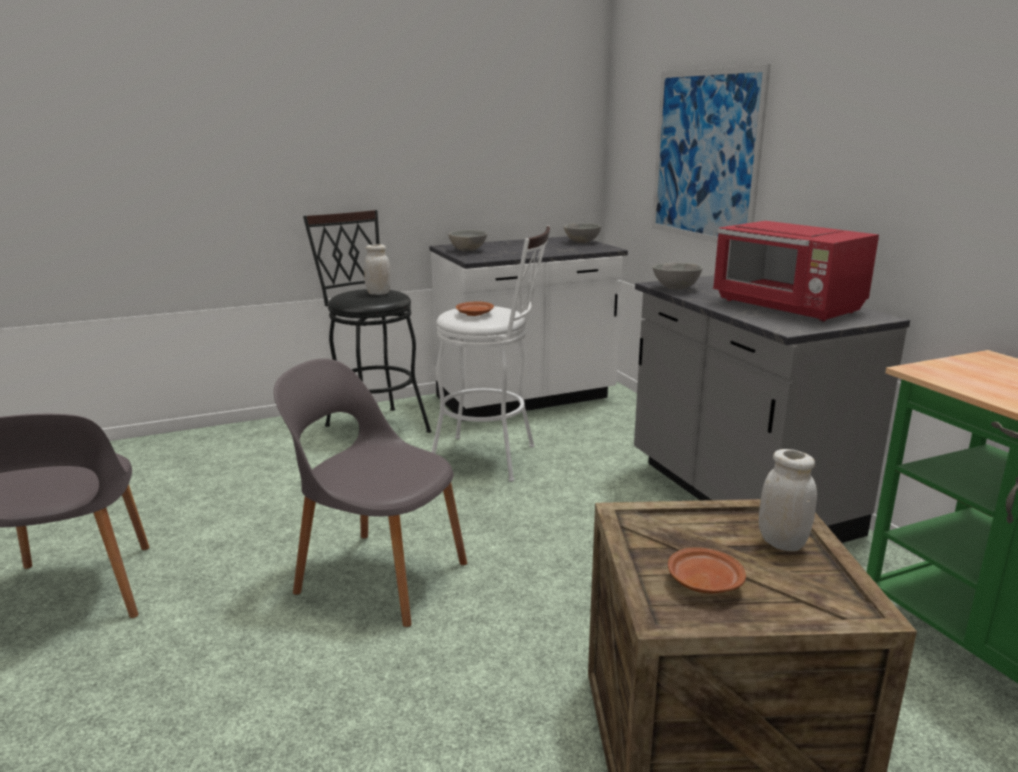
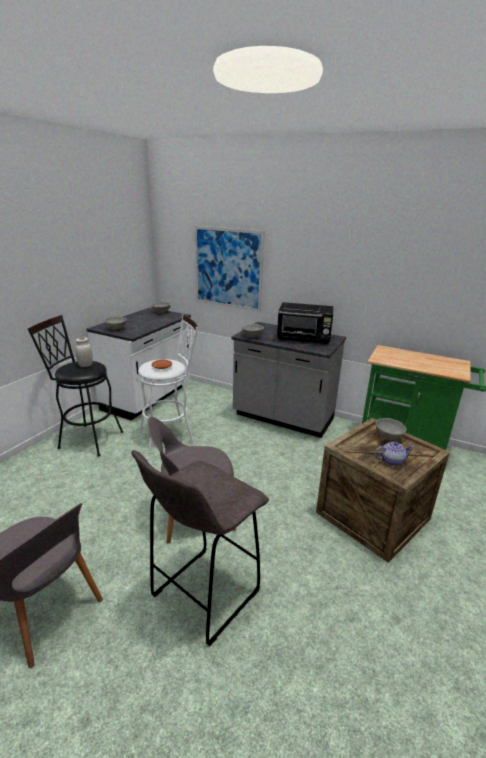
camera: 40 degrees left, 5 degrees up
brown plate [668,547,746,594] -> teapot [375,442,414,466]
red microwave [713,221,879,321] -> black microwave [277,302,334,344]
white jar [759,449,817,551] -> grey bowl [376,418,407,440]
none -> grey stool [131,450,269,647]

